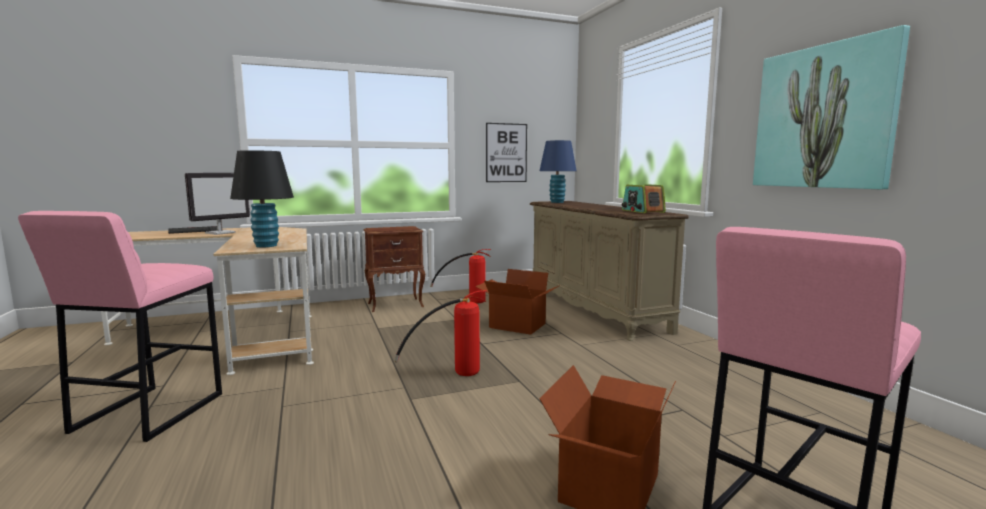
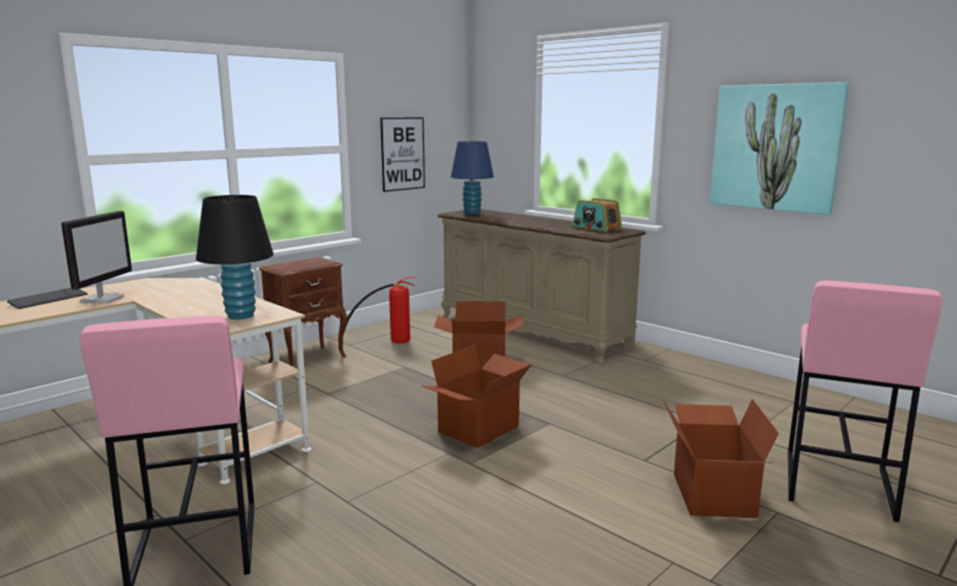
camera: 25 degrees left, 5 degrees up
fire extinguisher [394,290,486,376] -> cardboard box [422,345,532,448]

